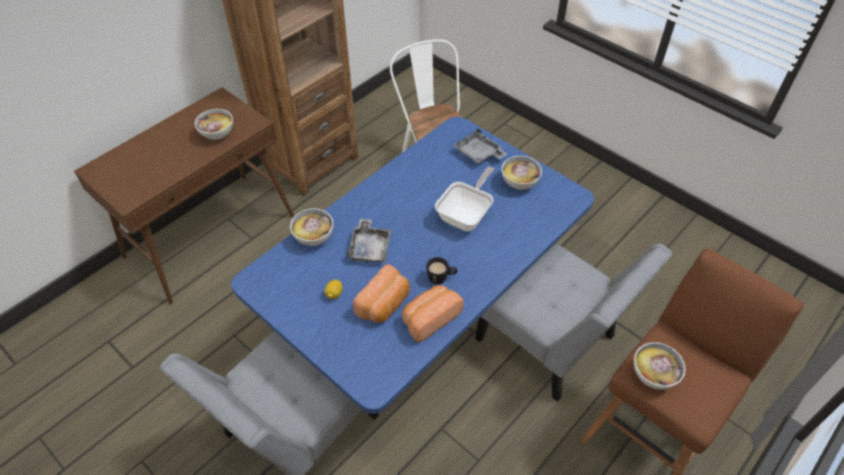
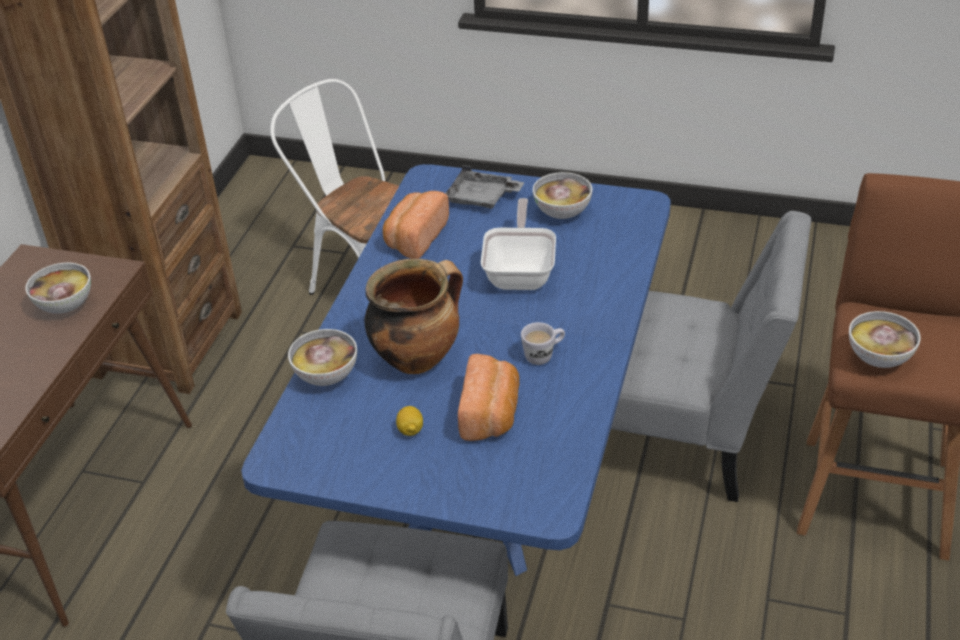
camera: 25 degrees left, 10 degrees down
grey tray [347,219,392,263] -> cooking pot [365,259,463,374]
bread [402,285,464,342] -> bread moved to [383,191,449,259]
black mug [426,257,457,285] -> white mug [521,322,565,365]

